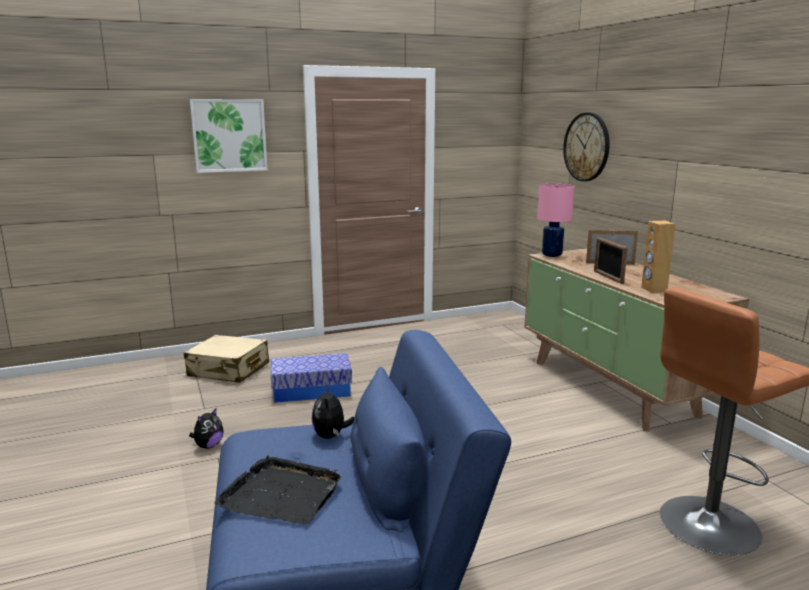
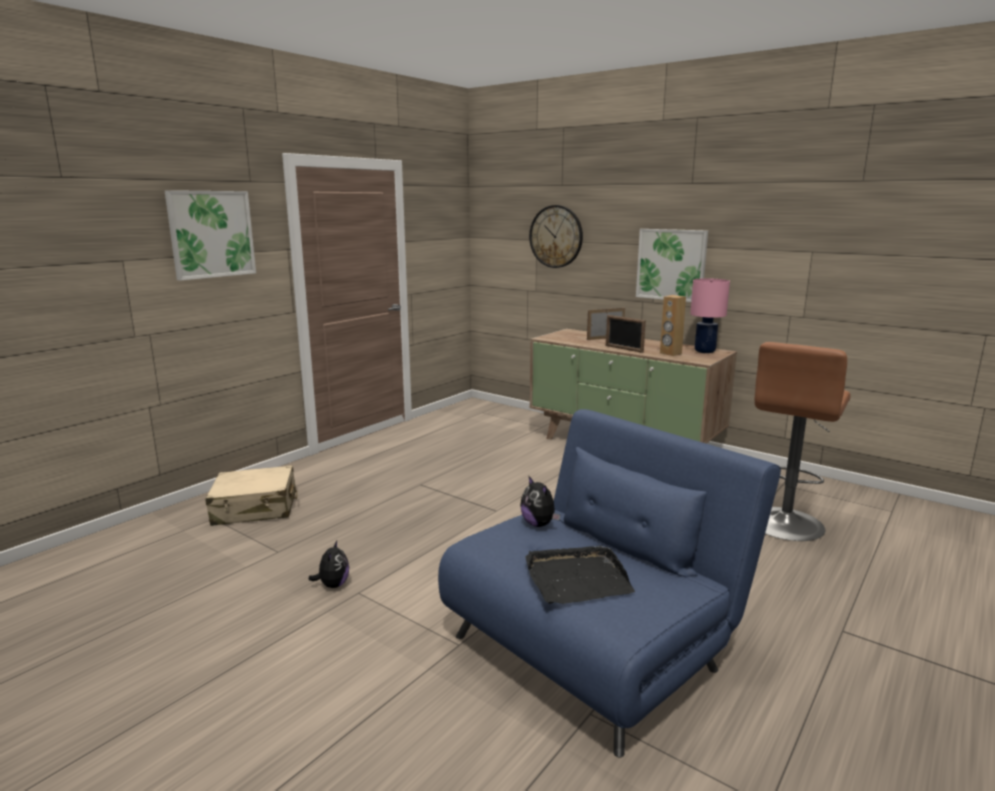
camera: 30 degrees left, 0 degrees up
storage box [271,353,352,403] -> none
pink table lamp [537,184,575,257] -> pink table lamp moved to [690,278,730,353]
none -> picture [636,229,708,302]

